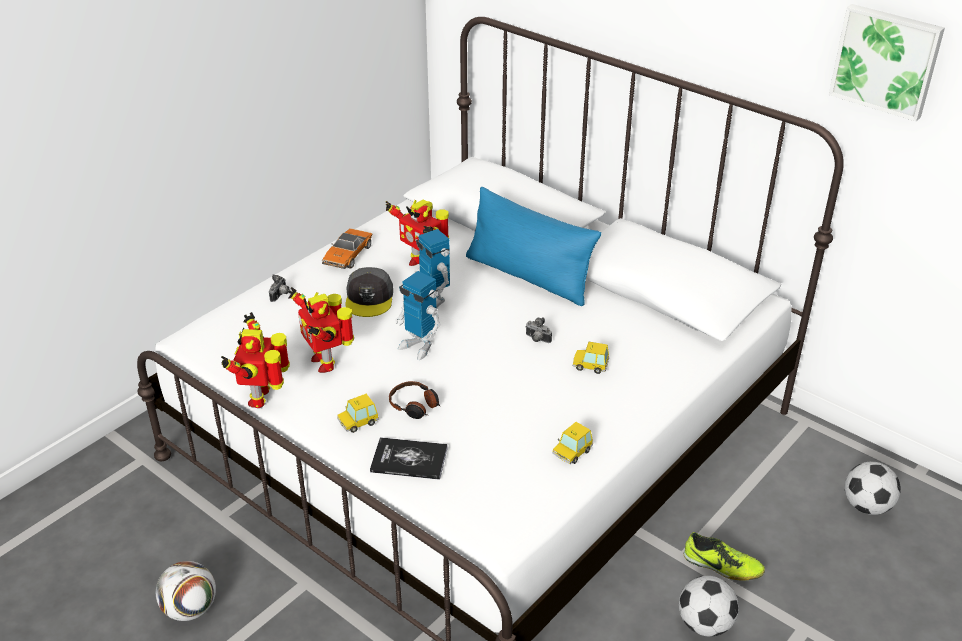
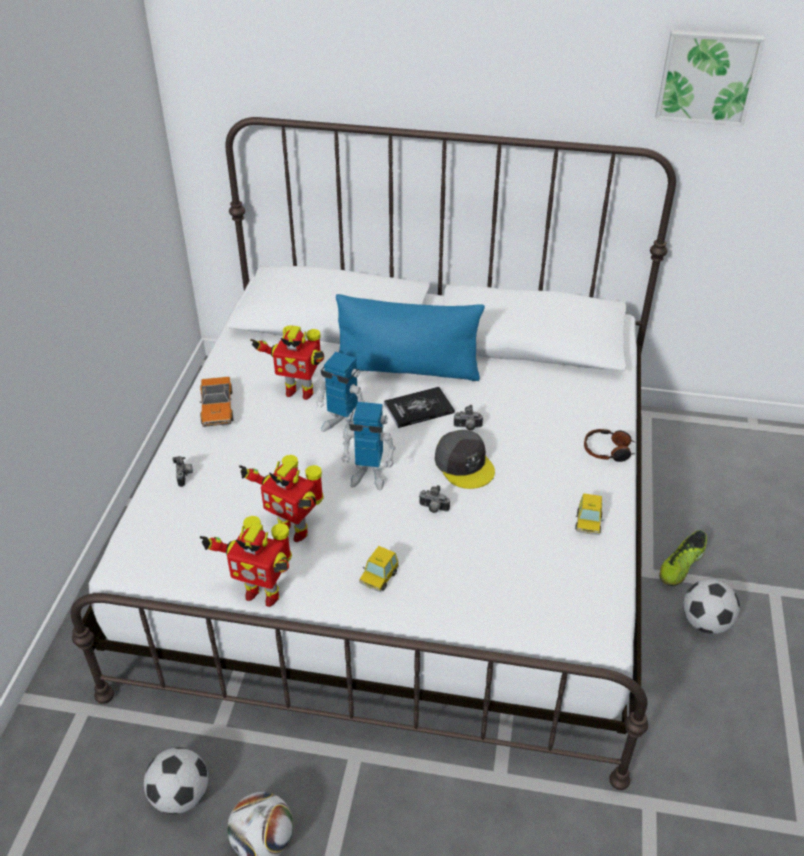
camera: 30 degrees left, 5 degrees up
toy robot [221,312,290,408] -> toy robot turned 45 degrees counterclockwise [200,516,292,607]
grey cap [345,267,393,317] -> grey cap moved to [435,430,495,489]
book [370,437,448,480] -> book moved to [384,387,455,428]
headphones [389,381,440,419] -> headphones moved to [584,429,636,462]
toy car [573,342,609,374] -> none
shoe [684,532,765,581] -> shoe turned 135 degrees clockwise [659,530,707,586]
football [845,462,901,515] -> football moved to [144,747,208,814]
none -> camera [419,485,450,513]

